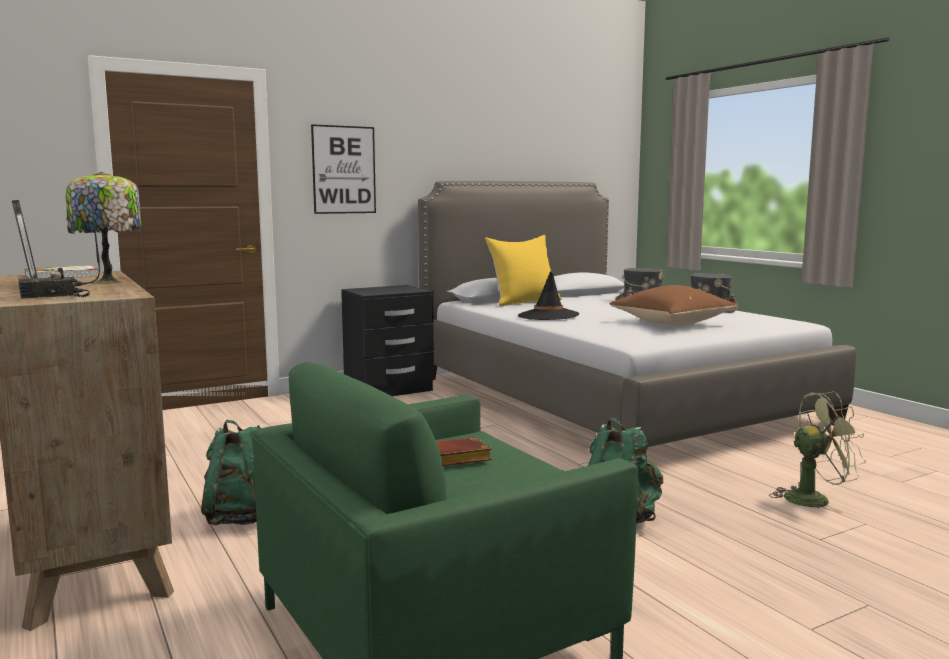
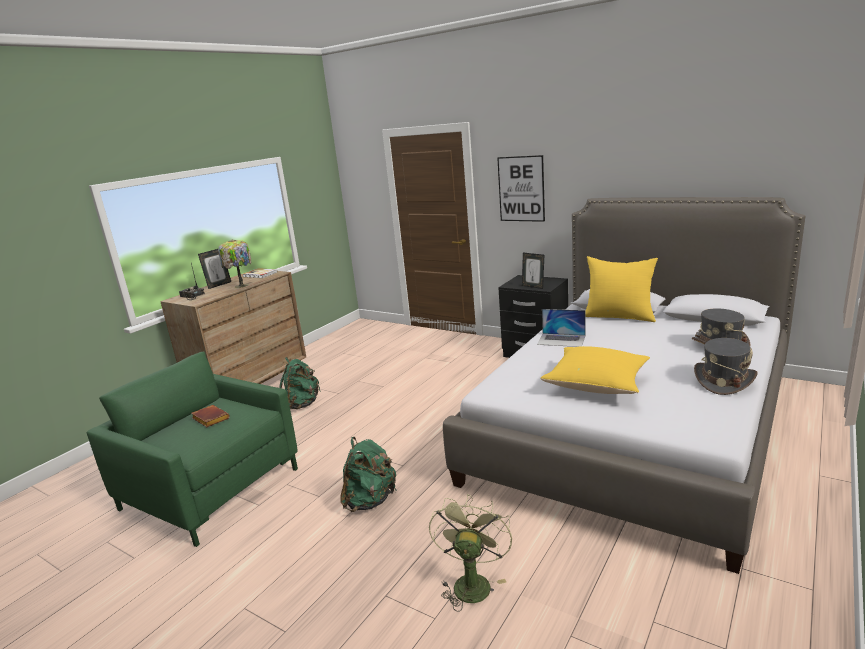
camera: 65 degrees right, 10 degrees up
black hat [518,271,579,320] -> laptop [537,309,586,347]
brown pillow [610,285,738,326] -> yellow pillow [541,346,650,394]
green fan [769,391,866,514] -> green fan turned 135 degrees counterclockwise [429,494,512,612]
none -> picture frame [522,253,544,289]

